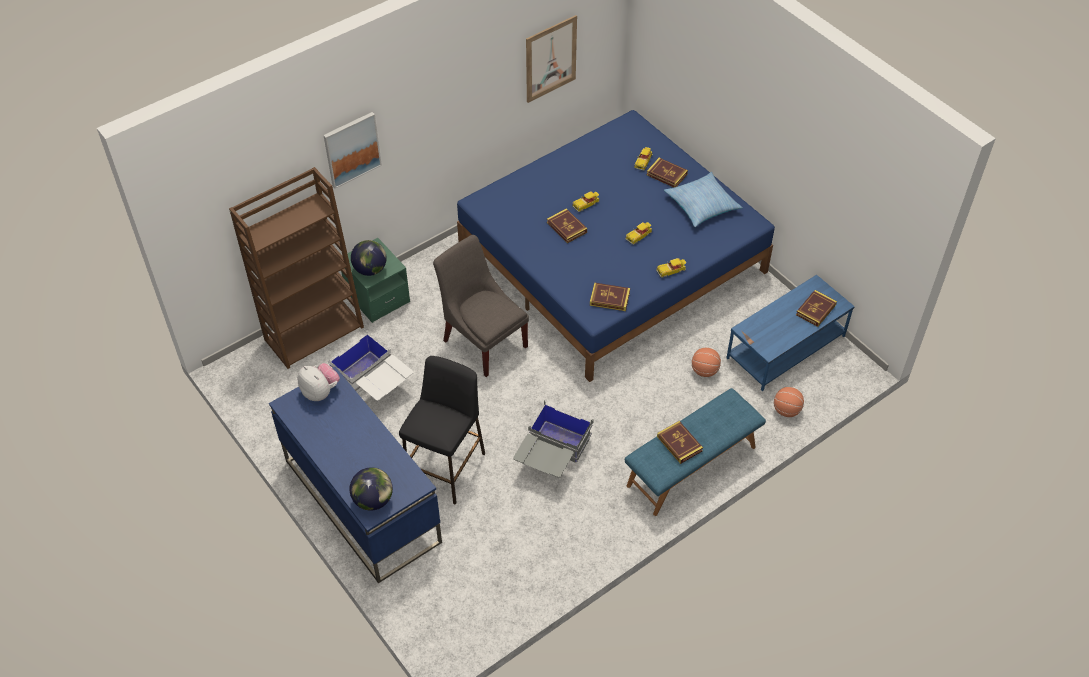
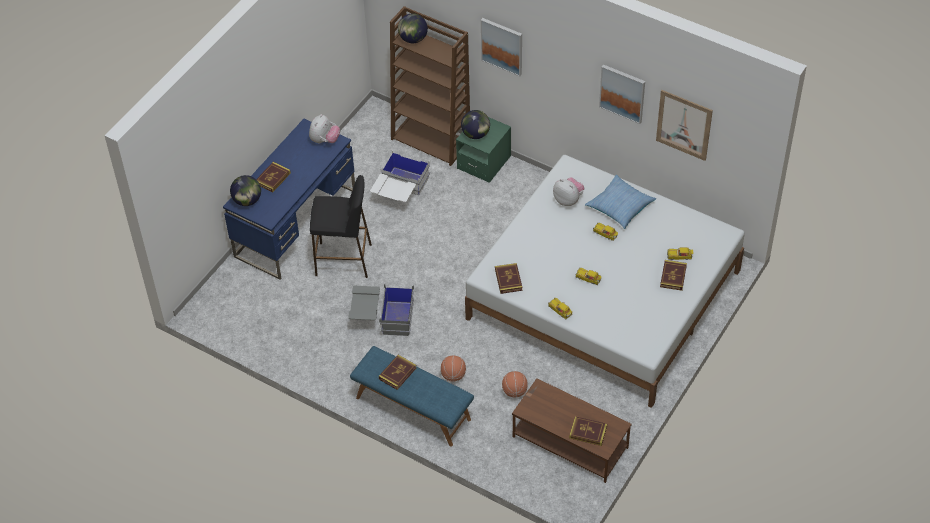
camera: 70 degrees right, 0 degrees up
grey chair [433,235,529,377] -> none
blue bed [457,110,775,382] -> white bed [465,155,745,408]
book [547,208,587,243] -> book moved to [256,162,291,192]
pillow [664,172,743,227] -> pillow moved to [585,175,656,229]
blue coffee table [727,275,855,391] -> brown coffee table [512,378,632,483]
basketball [774,387,804,417] -> basketball moved to [441,356,466,381]
none -> globe [398,13,428,43]
none -> plush toy [553,178,584,206]
none -> picture [599,65,645,124]

